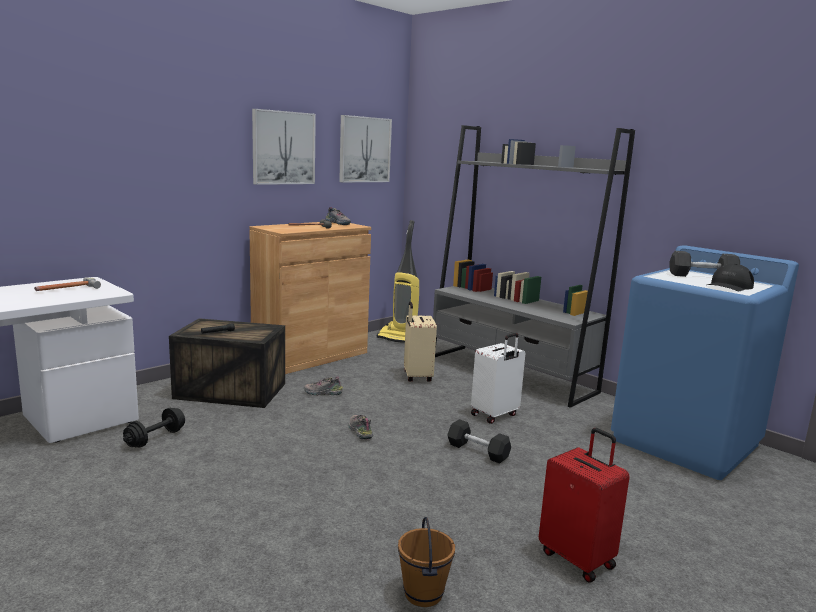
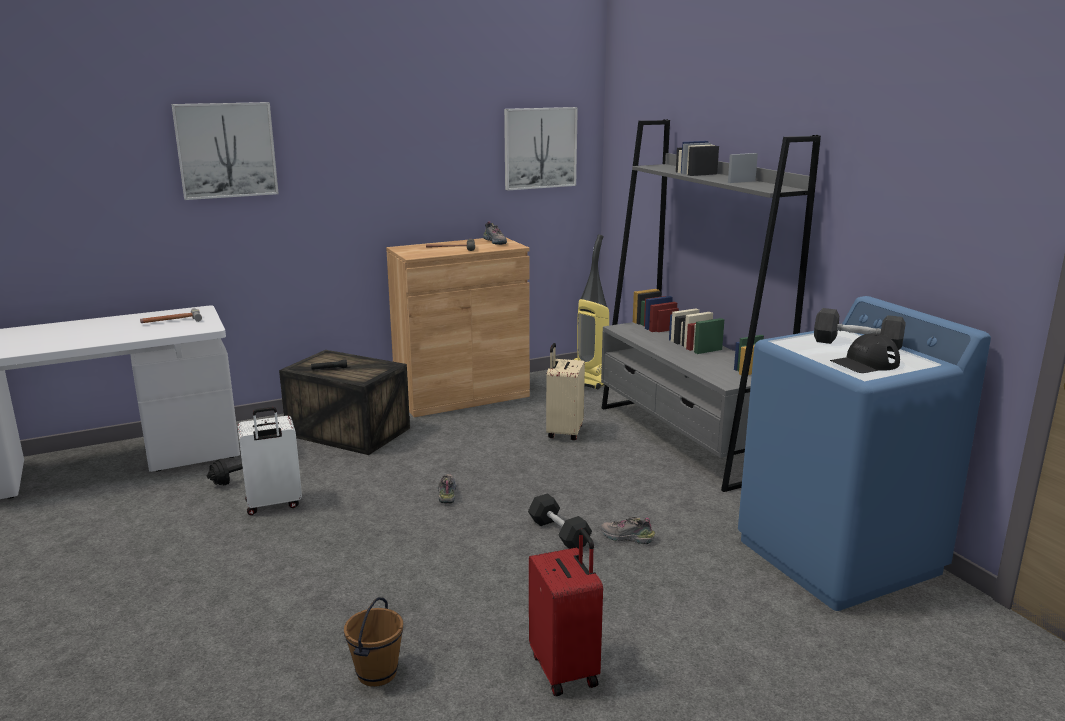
camera: 20 degrees right, 5 degrees up
picture [252,109,316,185] -> picture moved to [172,102,279,200]
shoe [304,377,343,395] -> shoe moved to [600,517,655,544]
white suitcase [471,333,526,424] -> white suitcase moved to [237,407,302,515]

